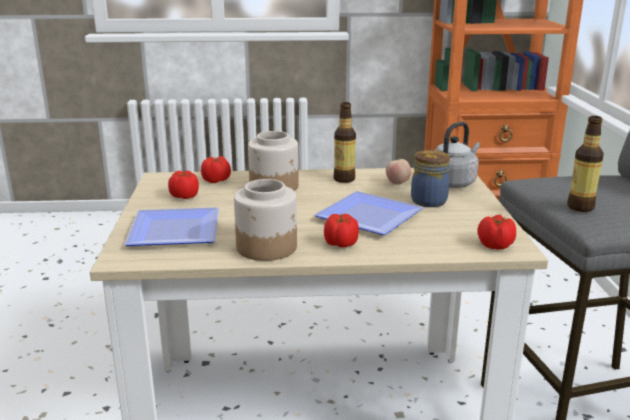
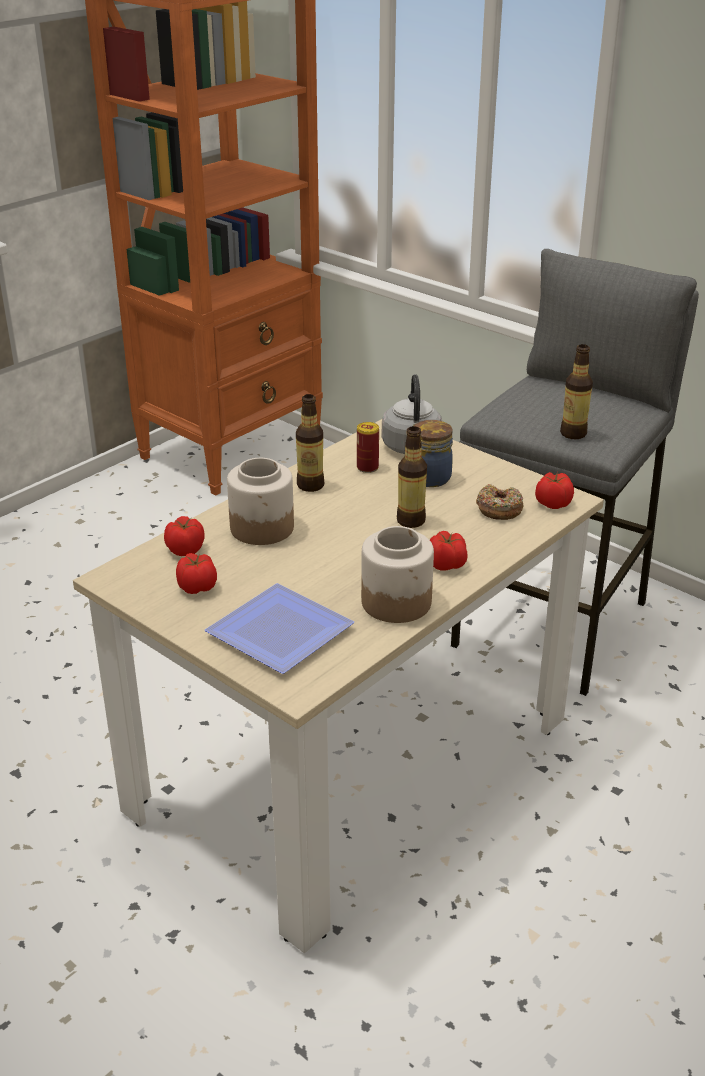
camera: 45 degrees left, 10 degrees up
plate [314,191,423,235] -> bottle [397,426,427,528]
apple [386,159,411,185] -> can [357,422,379,473]
none -> donut [476,484,523,520]

